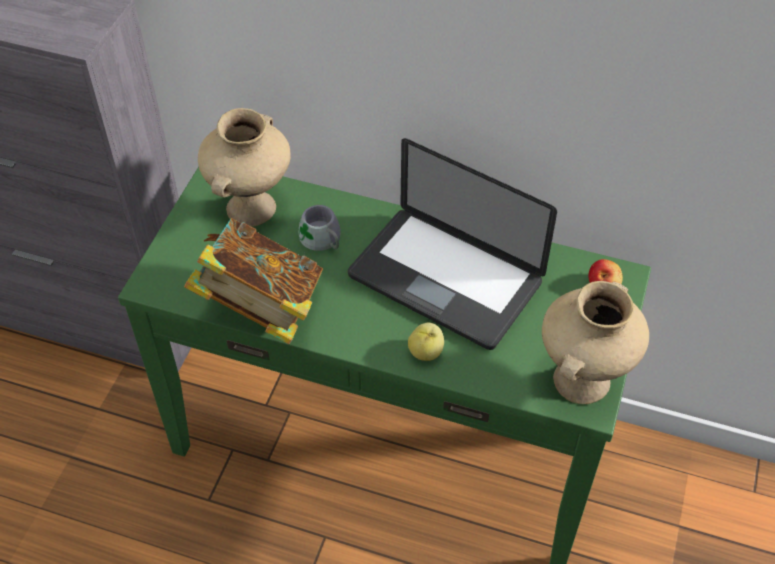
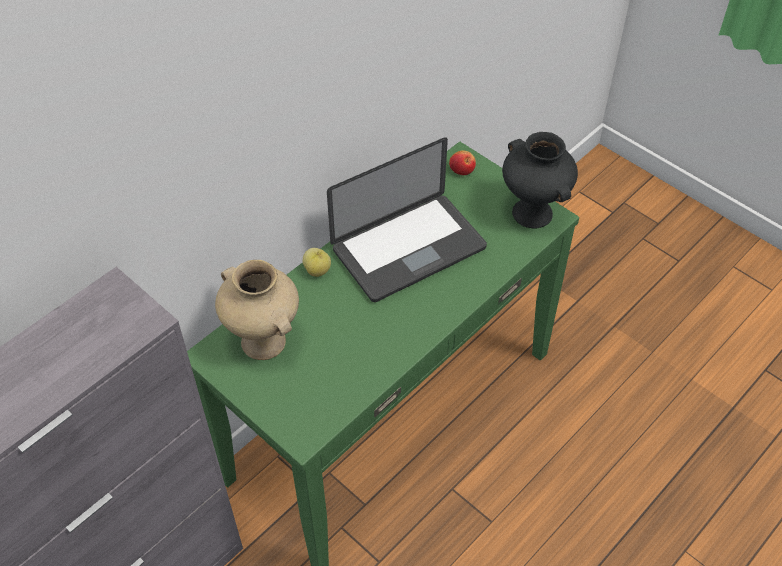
camera: 65 degrees left, 0 degrees up
book [184,218,323,344] -> none
grey mug [298,205,341,256] -> none
apple [408,323,444,361] -> apple moved to [302,248,331,277]
beige vase [542,281,649,404] -> black vase [502,132,578,228]

